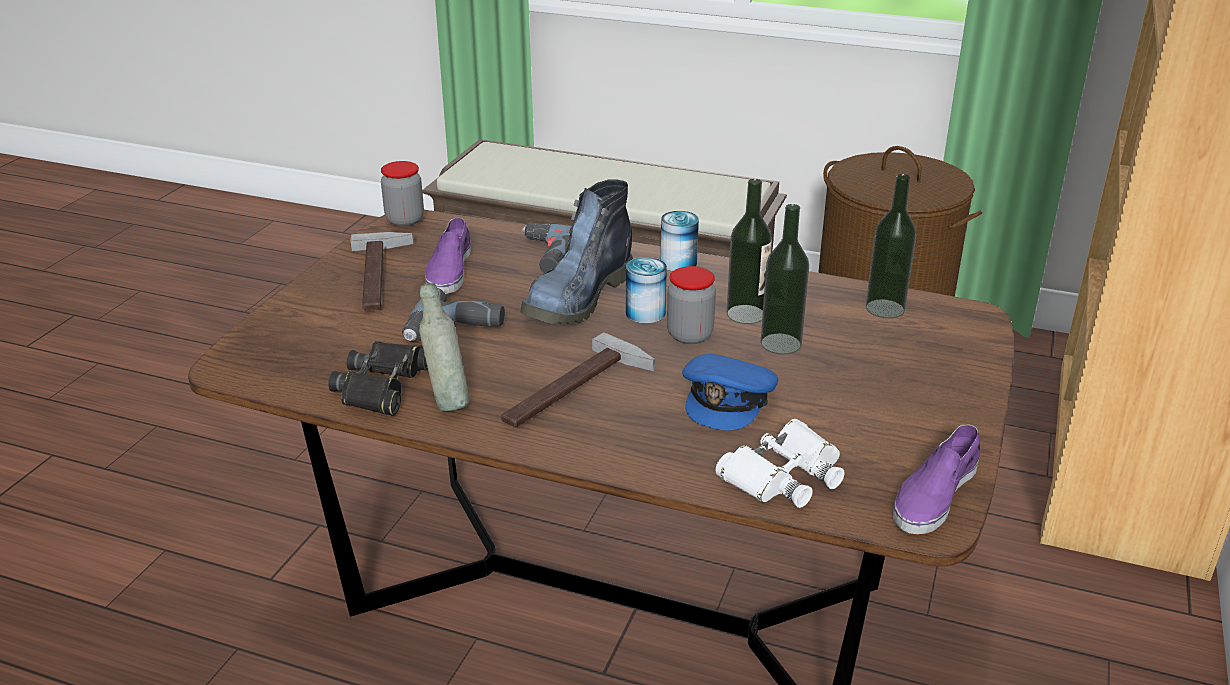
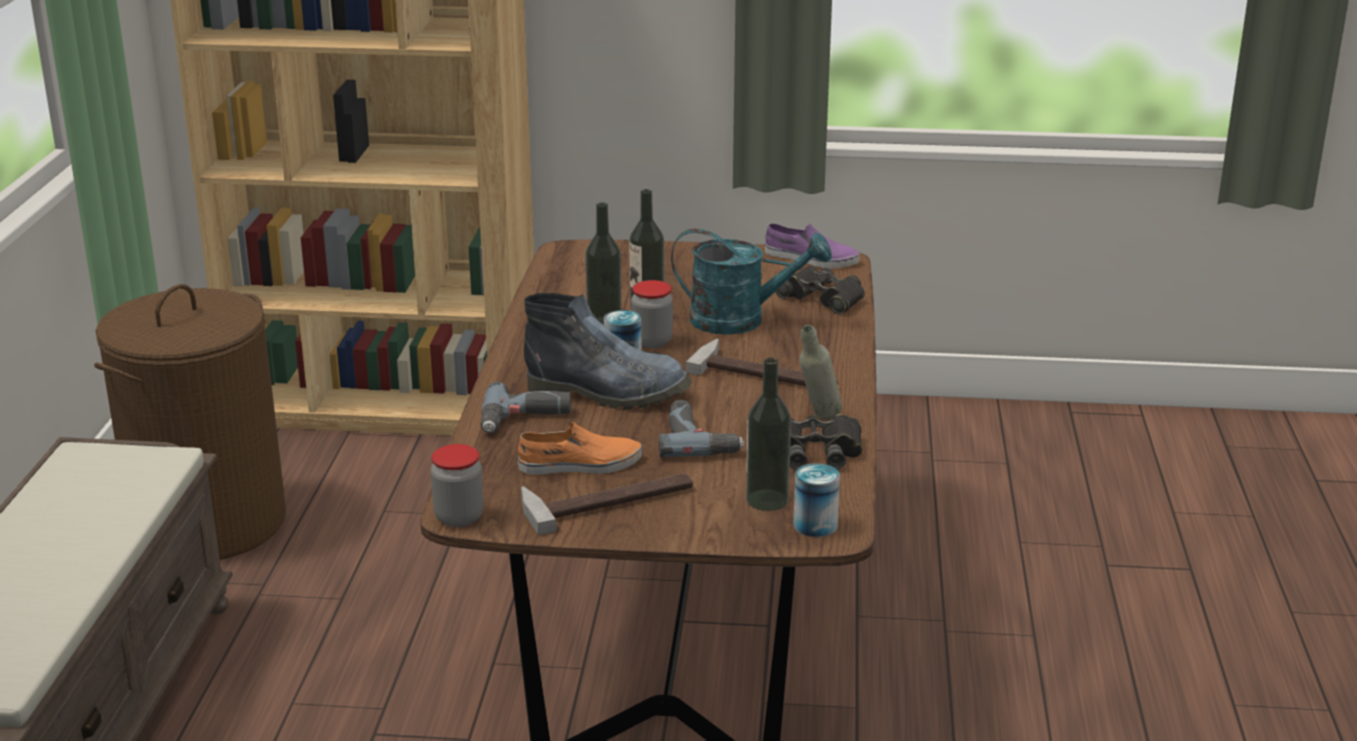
camera: 105 degrees left, 5 degrees down
purple shoe [425,218,471,294] -> orange shoe [518,422,642,475]
can [660,211,699,271] -> can moved to [793,463,840,537]
blue cap [682,354,778,431] -> turquoise watering can [671,229,832,335]
white binoculars [716,419,845,508] -> black binoculars [775,265,865,315]
bottle [866,174,916,318] -> bottle moved to [746,357,791,511]

